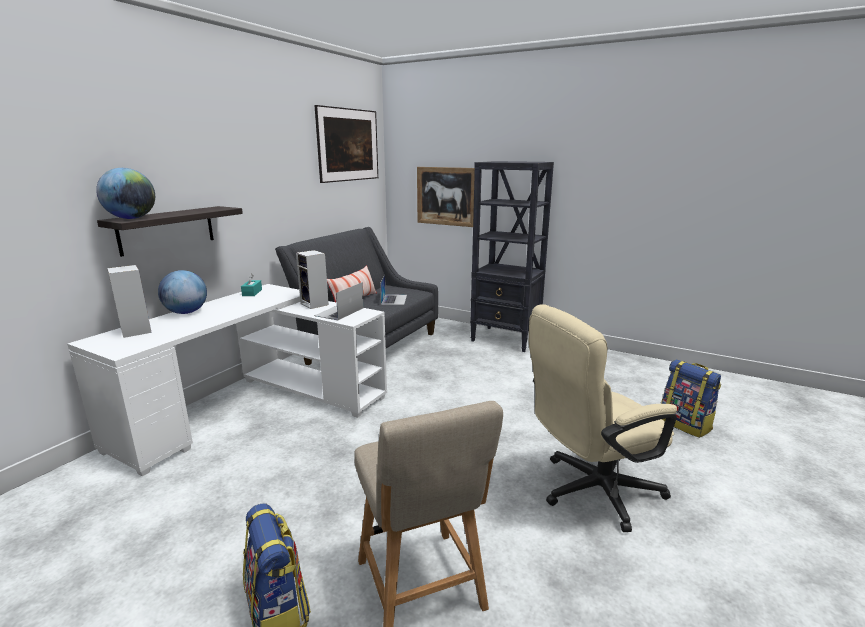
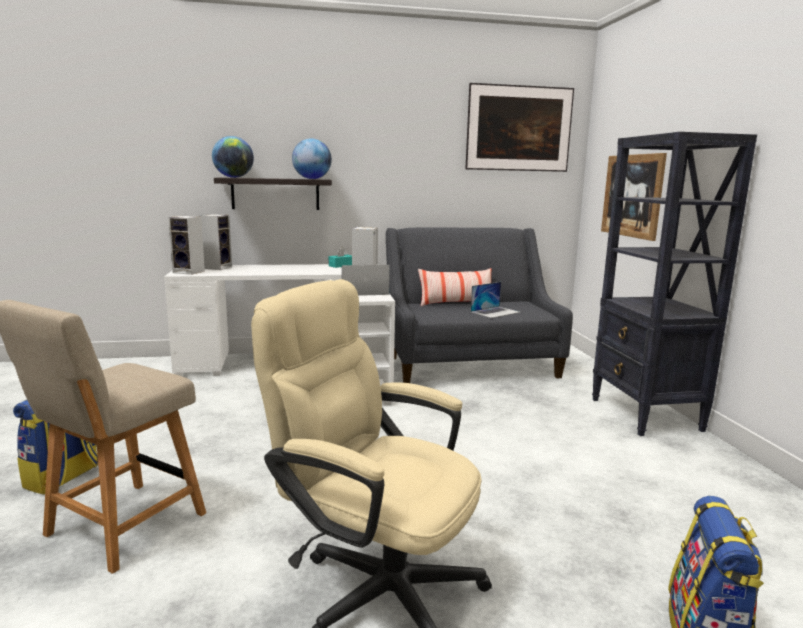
camera: 50 degrees right, 5 degrees down
globe [158,270,207,314] -> globe moved to [292,139,332,179]
none -> speaker [168,216,205,275]

